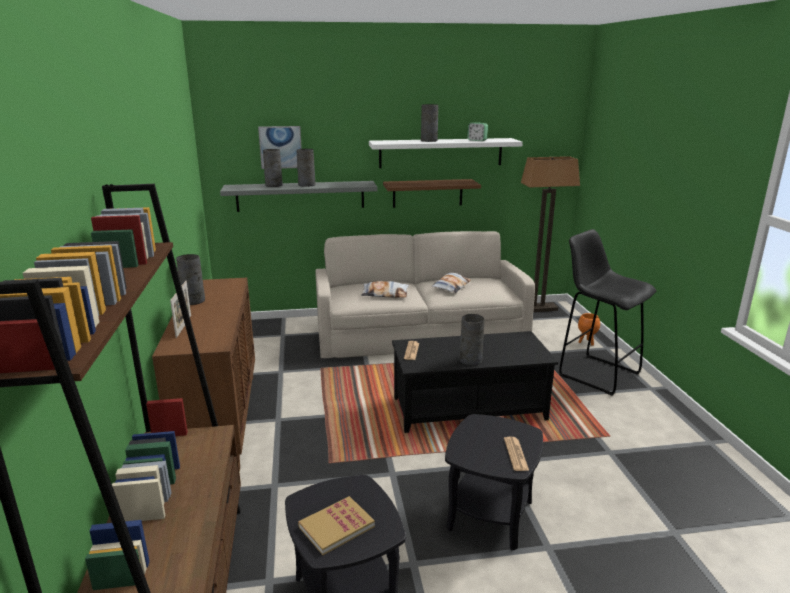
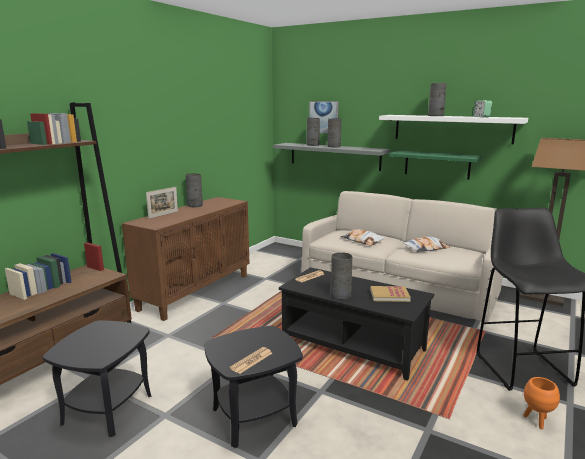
camera: 40 degrees right, 5 degrees down
book [298,496,375,555] -> book moved to [370,286,411,302]
brown shelf [383,179,481,208] -> green shelf [388,150,482,180]
orange planter [578,313,600,346] -> orange planter moved to [523,377,560,429]

